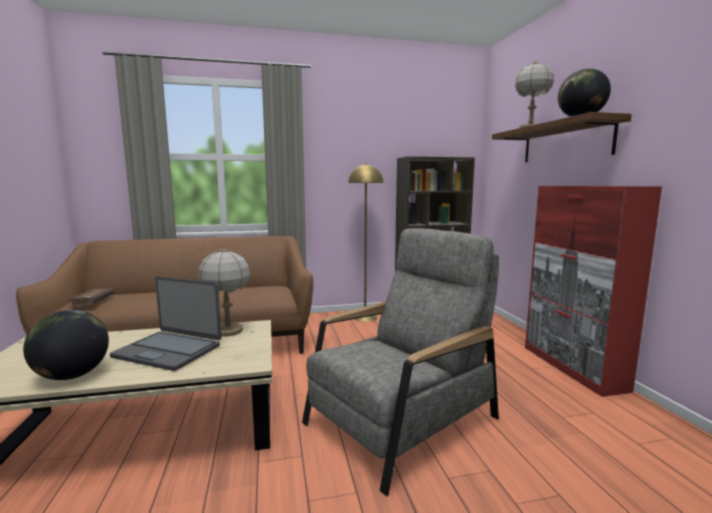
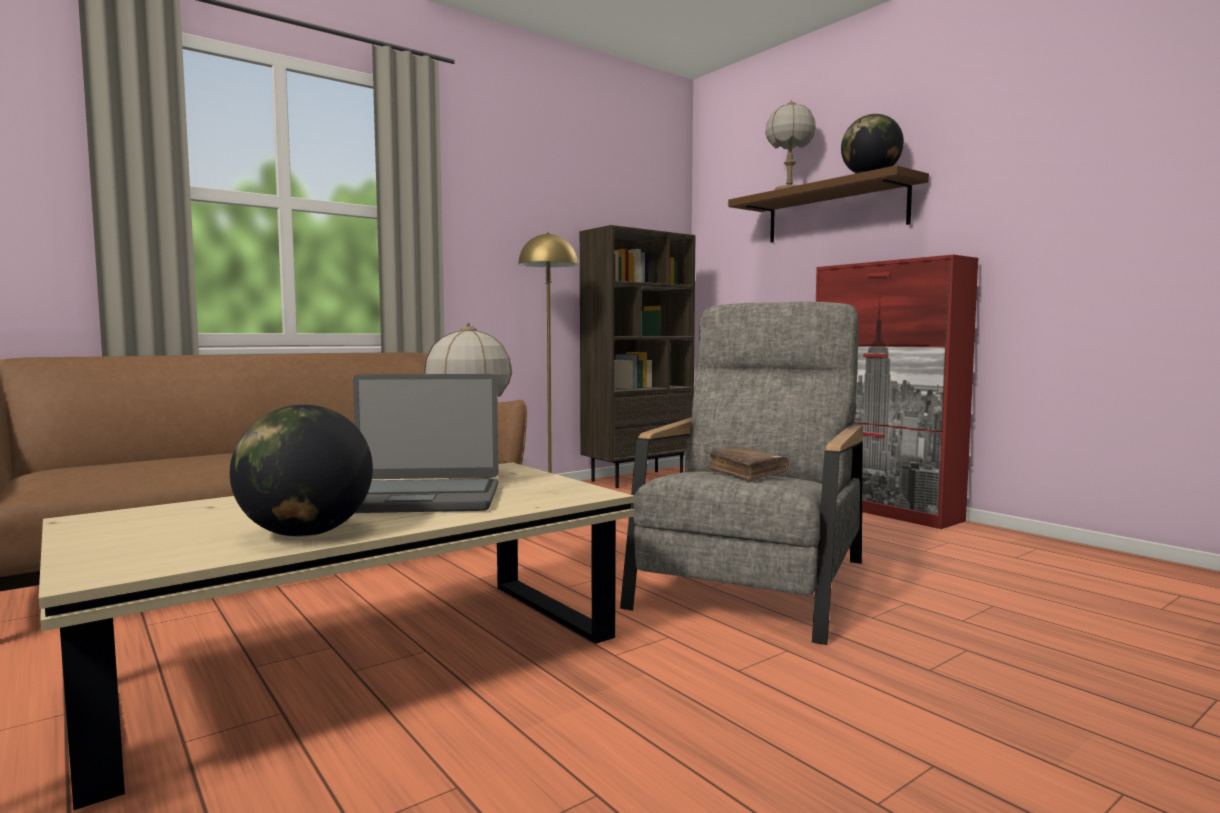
camera: 25 degrees left, 5 degrees down
brown book [68,288,114,308] -> brown book moved to [705,447,789,482]

